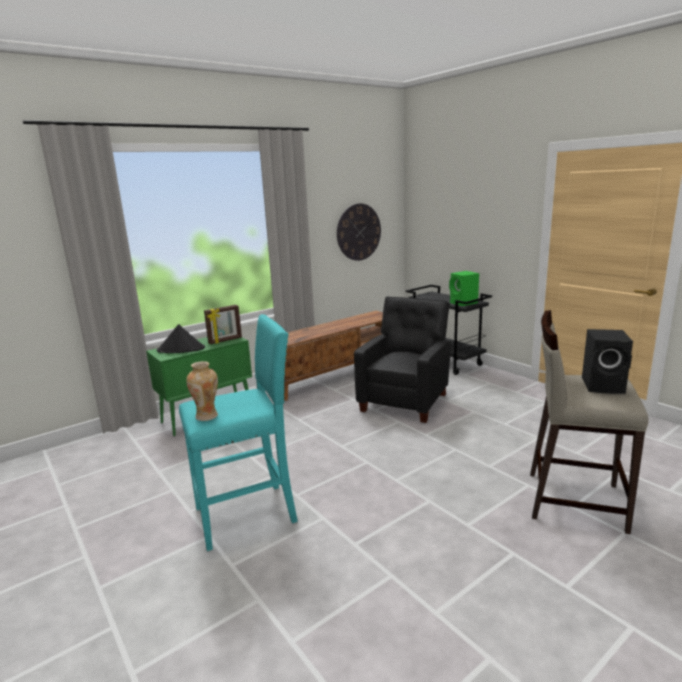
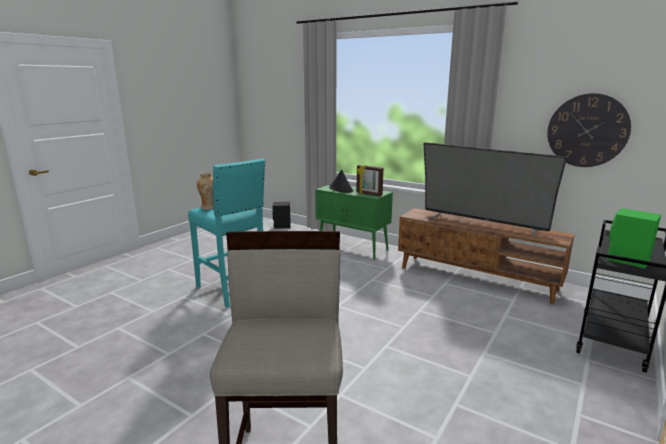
camera: 70 degrees right, 0 degrees up
black armchair [354,296,451,423] -> none
black speaker [582,329,633,394] -> black speaker moved to [272,202,291,229]
none -> television [423,142,567,237]

